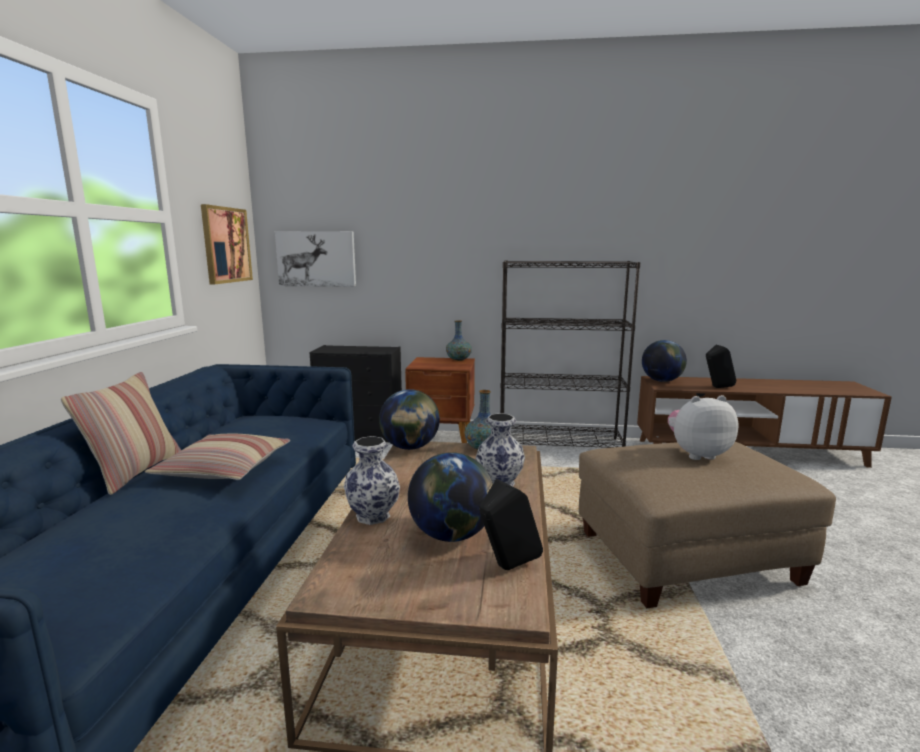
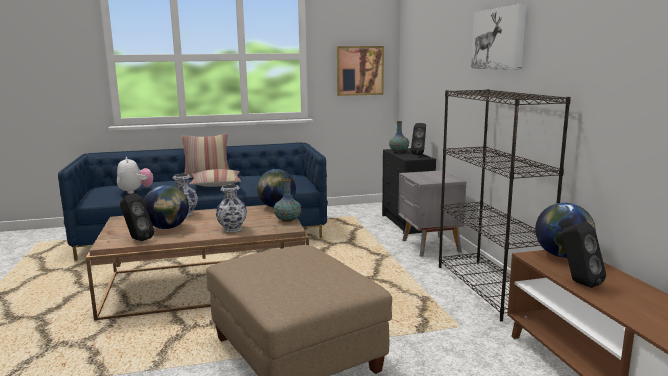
camera: 70 degrees right, 0 degrees up
picture [275,231,356,287] -> picture moved to [471,3,526,70]
brown nightstand [405,357,475,443] -> grey nightstand [398,170,467,257]
vase [446,320,472,361] -> vase moved to [389,121,409,152]
plush toy [668,395,739,460] -> plush toy moved to [117,157,153,194]
none -> black speaker [411,123,426,155]

